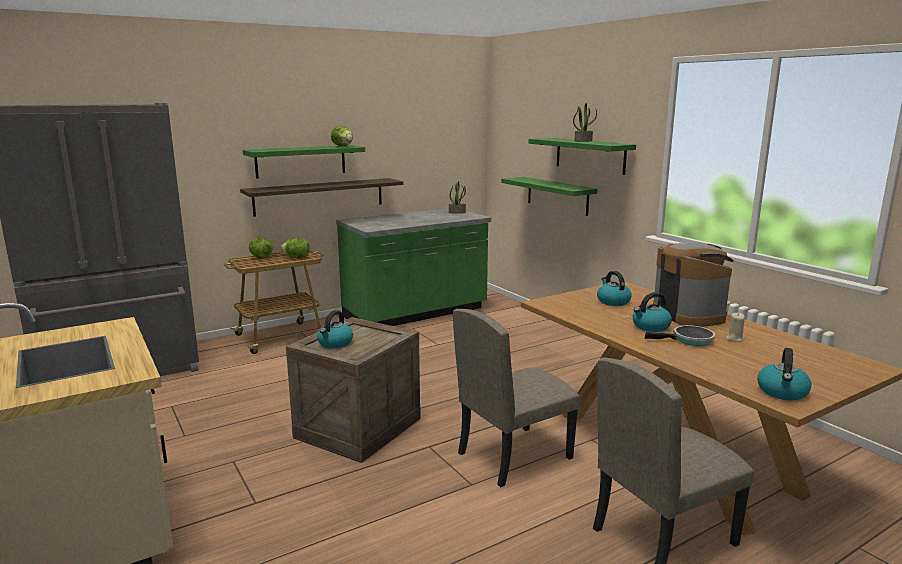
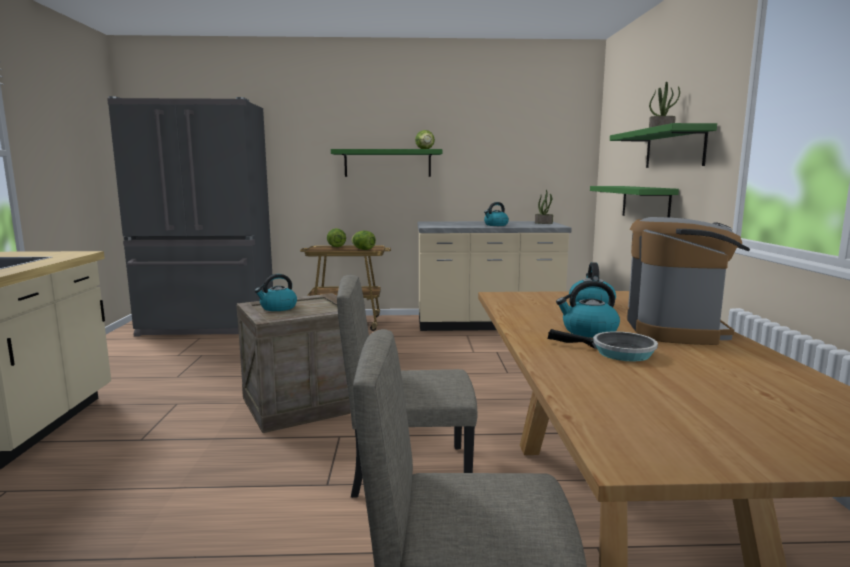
camera: 30 degrees right, 5 degrees down
shelf [240,178,403,217] -> none
green counter [336,208,491,326] -> beige counter [418,221,572,331]
beige candle [726,313,745,342] -> none
kettle [757,348,812,400] -> kettle moved to [484,202,509,226]

